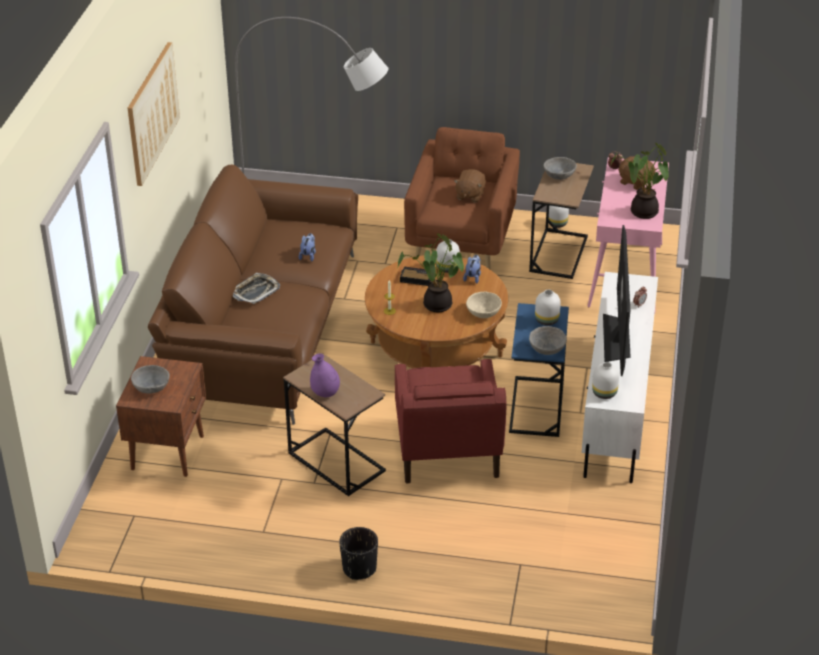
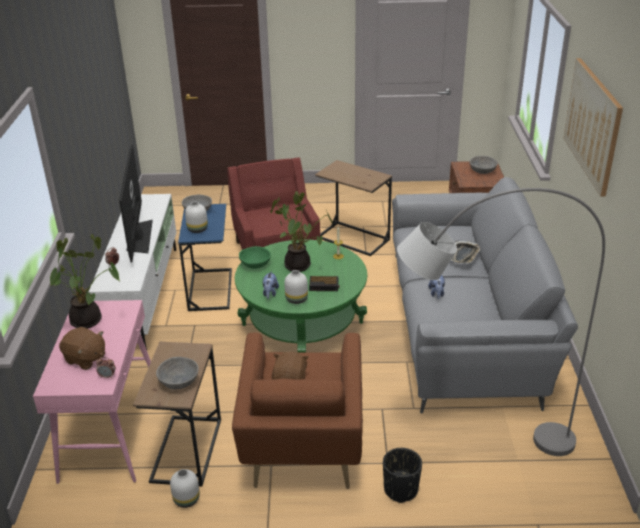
camera: 170 degrees right, 5 degrees down
brown sofa [148,165,358,425] -> grey sofa [392,177,578,414]
purple vase [310,353,340,397] -> none
black planter [339,527,378,580] -> black planter moved to [383,448,422,503]
brown coffee table [365,255,508,369] -> green coffee table [235,240,367,352]
beige bowl [466,292,502,318] -> green bowl [239,246,271,269]
white vase [592,362,619,399] -> none

